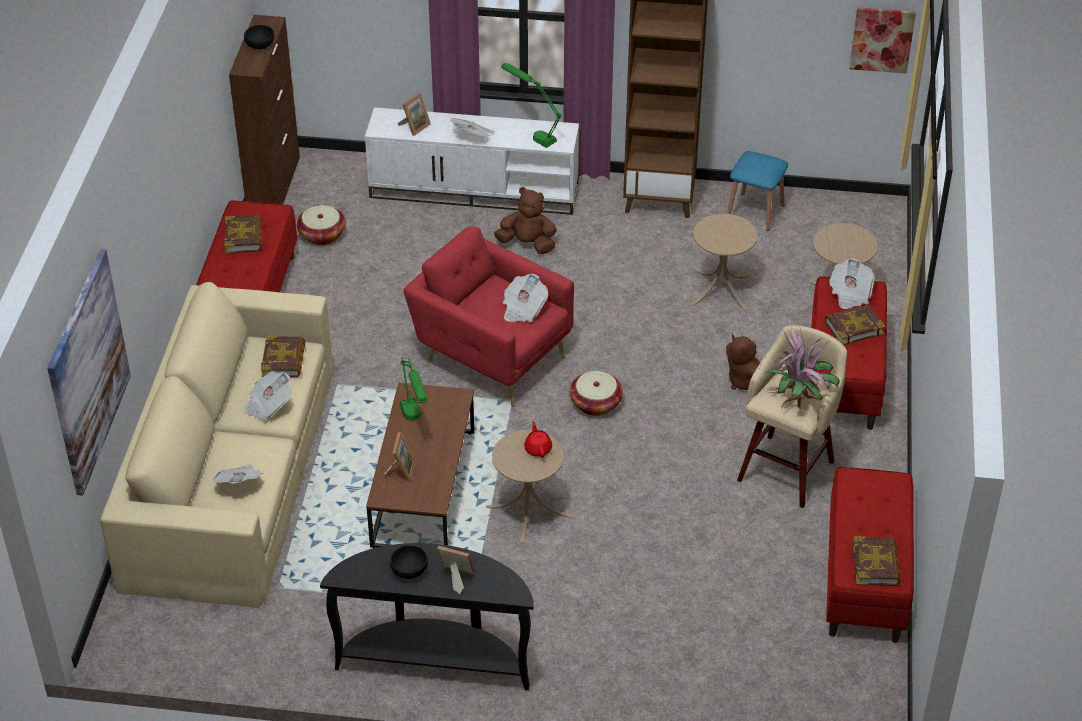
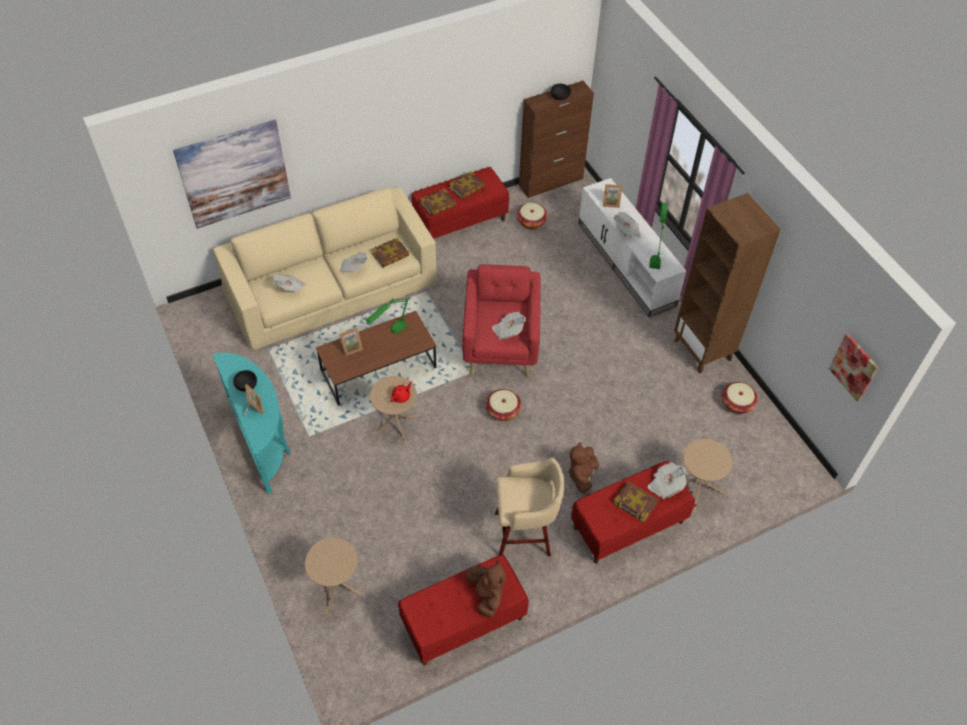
camera: 55 degrees right, 10 degrees up
black console table [320,543,534,690] -> turquoise console table [212,353,290,494]
brown plush toy [494,187,557,254] -> brown plush toy moved to [466,560,506,617]
beige side table [691,214,757,310] -> beige side table moved to [305,538,366,615]
blue stool [727,151,788,231] -> basket [722,382,758,414]
potted plant [764,322,840,413] -> none
book [852,536,900,586] -> book moved to [420,189,456,216]

